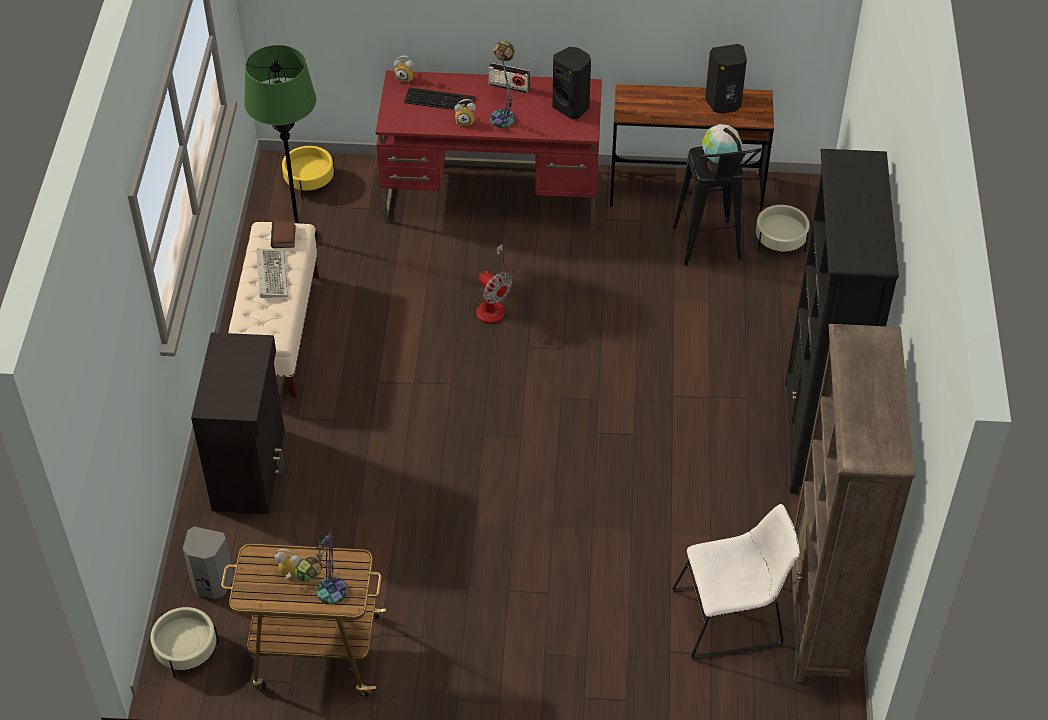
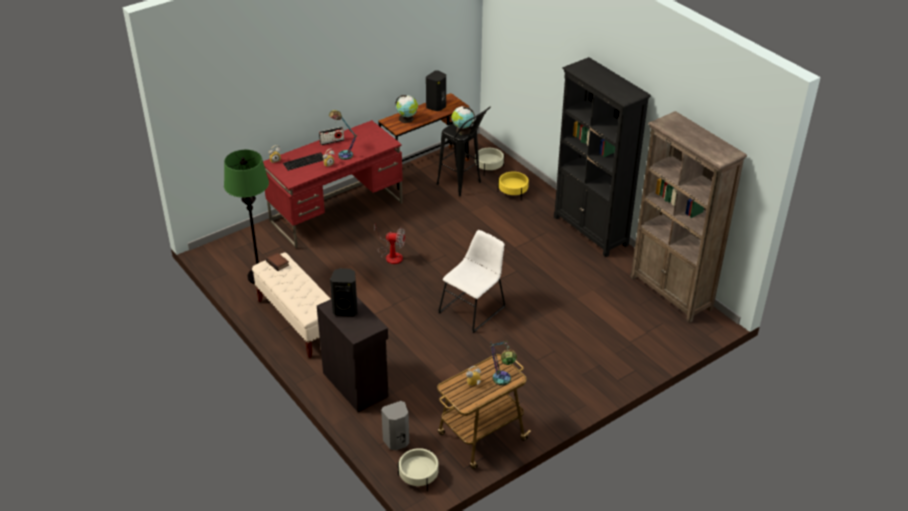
camera: 40 degrees left, 10 degrees down
keyboard [256,249,288,298] -> none
yellow planter [282,146,335,200] -> yellow planter moved to [498,171,529,199]
black speaker [552,47,591,119] -> black speaker moved to [330,268,358,316]
white chair [672,504,800,660] -> white chair moved to [438,230,505,333]
none -> globe [396,95,418,123]

